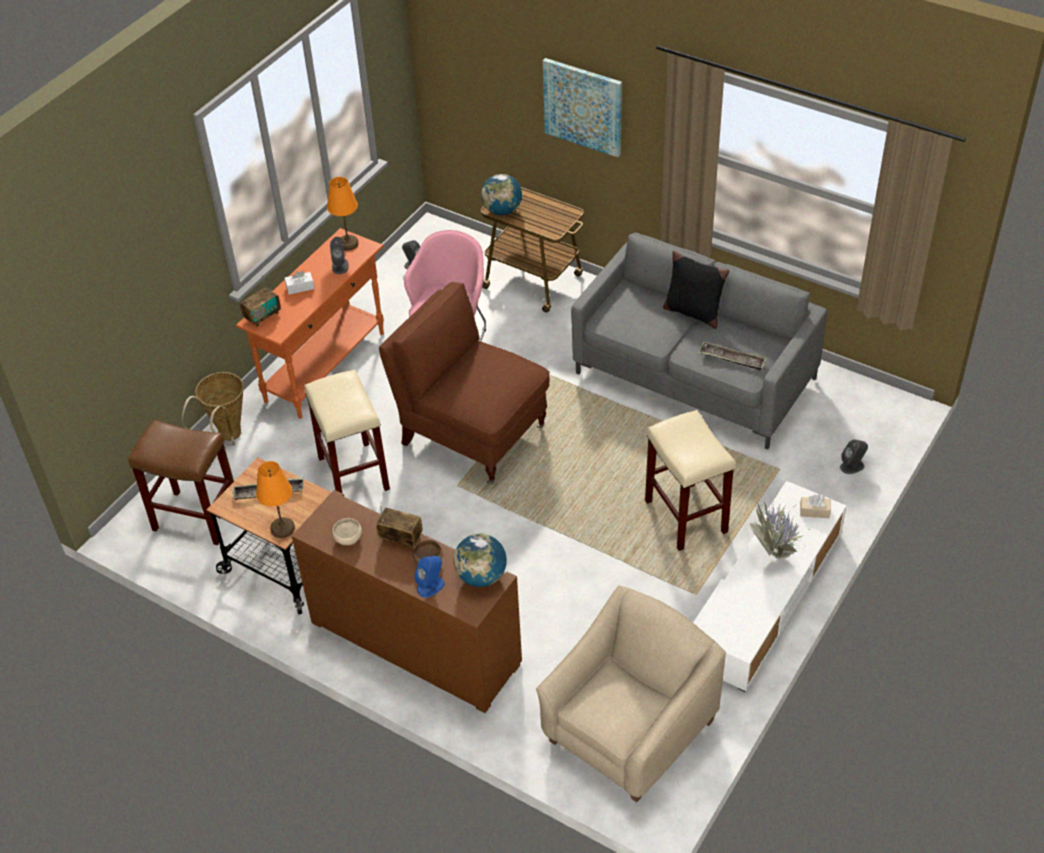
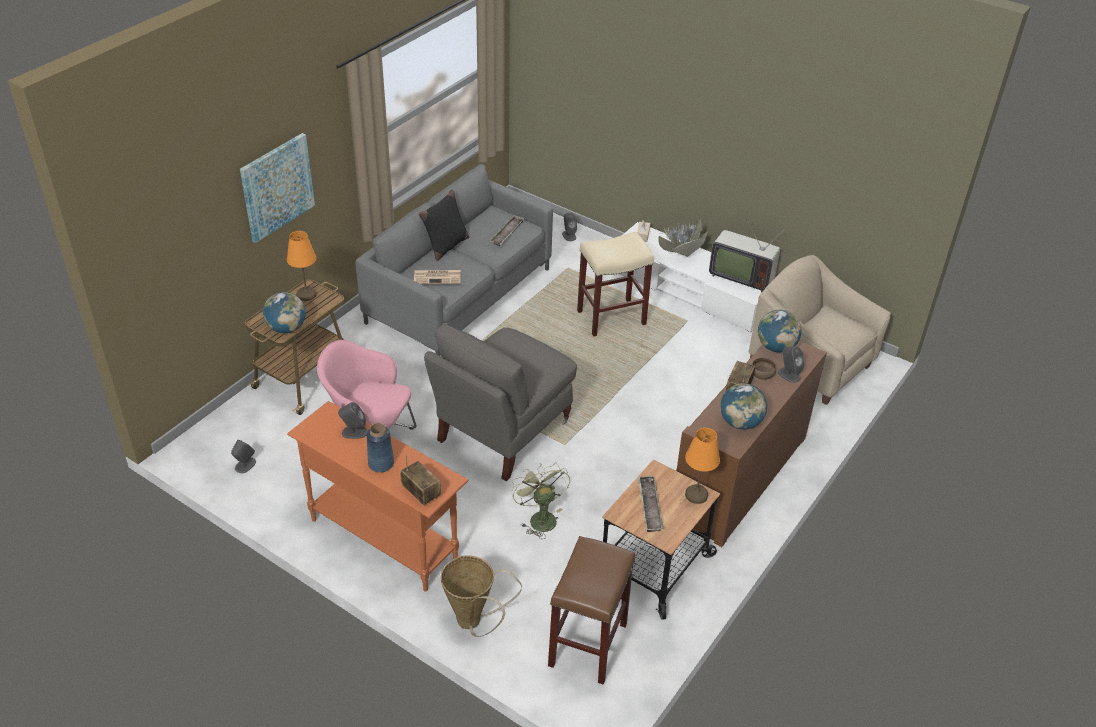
camera: 90 degrees left, 5 degrees down
white tissue box [284,271,314,295] -> blue vase [366,423,394,472]
beige stool [304,370,390,493] -> green fan [511,462,570,539]
orange table lamp [327,177,358,251] -> orange table lamp moved to [287,231,317,301]
beige bowl [332,518,362,545] -> globe [720,383,767,430]
brown armchair [379,282,550,484] -> grey armchair [424,323,577,481]
blue speaker [414,556,445,598] -> grey speaker [778,346,804,383]
none -> newspaper [414,270,461,284]
none -> television [709,218,785,292]

